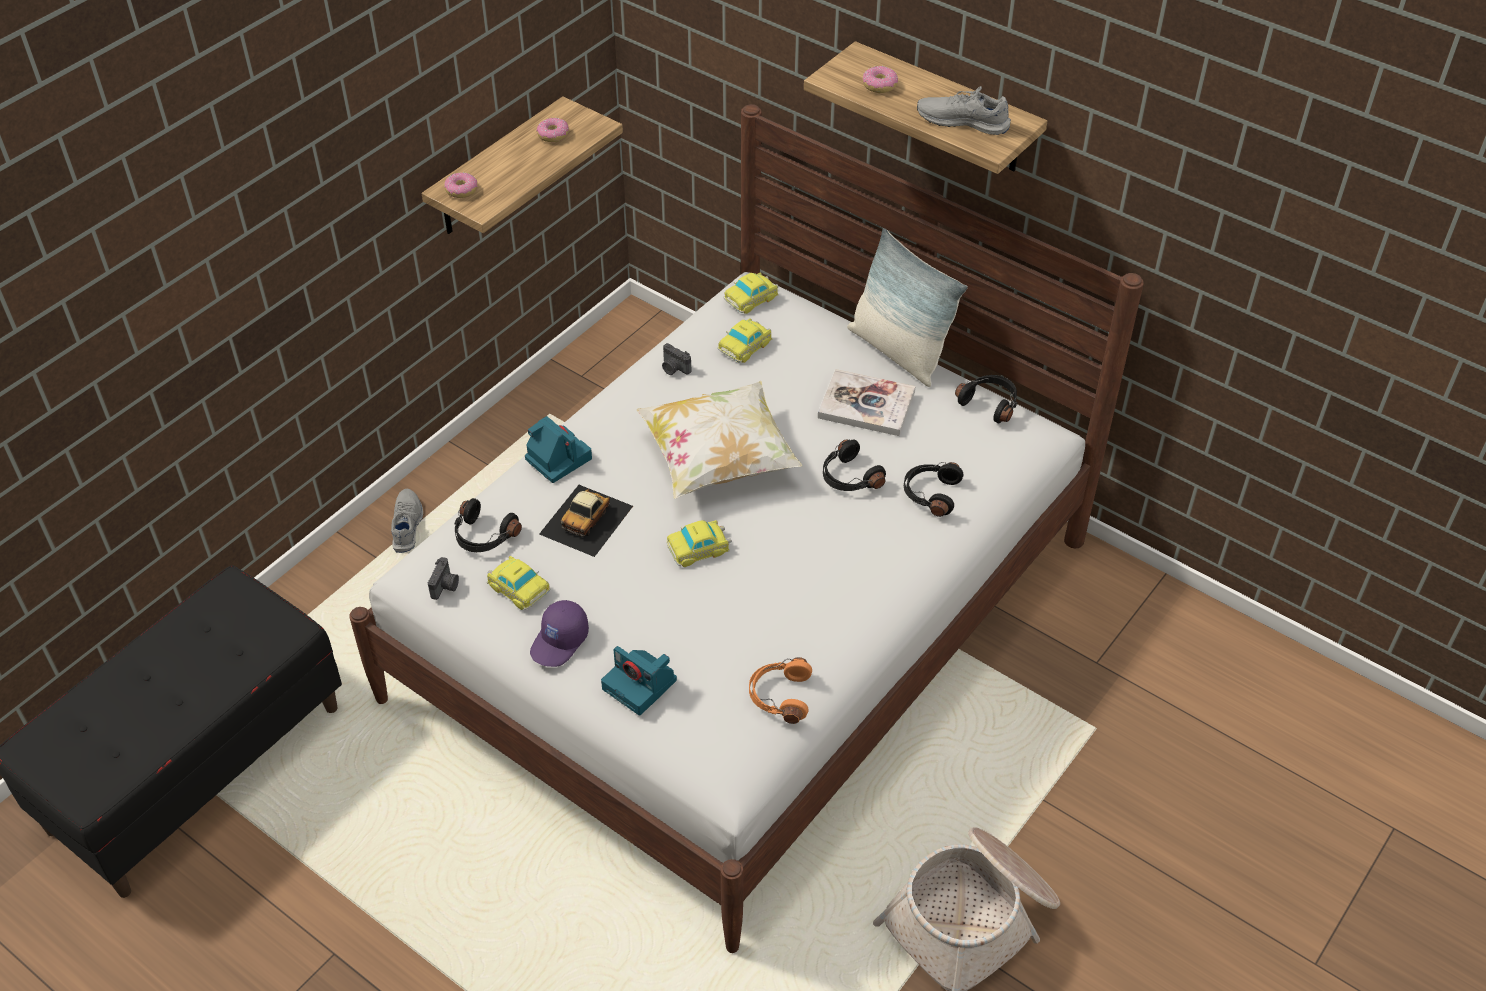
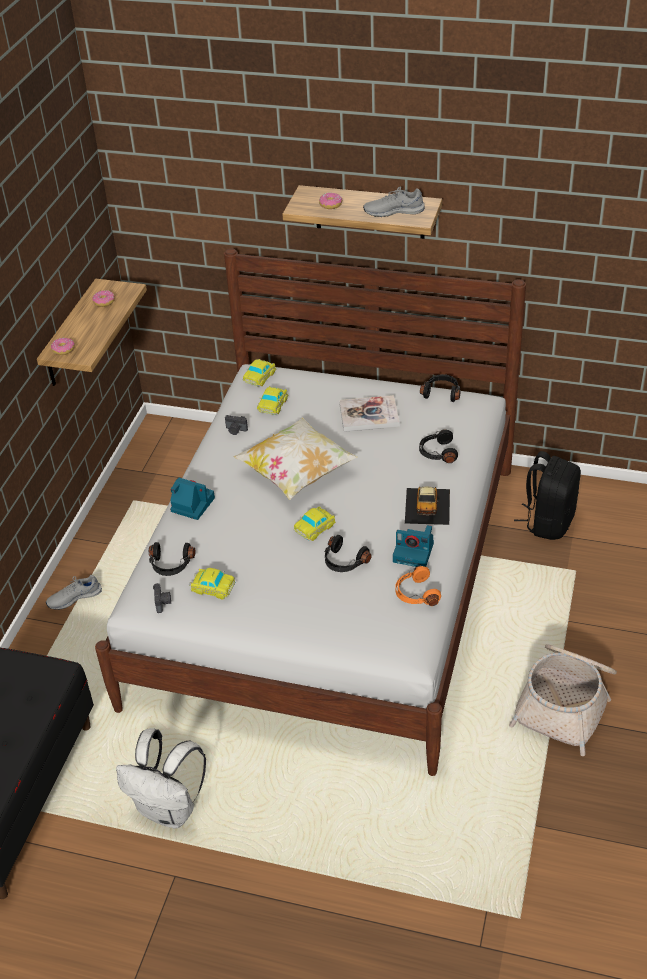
camera: 20 degrees left, 5 degrees down
grey shoe [391,488,423,553] -> grey shoe turned 90 degrees counterclockwise [46,575,102,610]
purple cap [530,600,589,667] -> none
toy car [539,485,633,557] -> toy car moved to [405,487,450,525]
camera [601,646,677,716] -> camera moved to [393,525,434,567]
black headphones [823,439,886,491] -> black headphones moved to [324,535,372,572]
pillow [847,228,968,387] -> none
none -> white backpack [116,728,206,829]
none -> black backpack [514,451,581,540]

